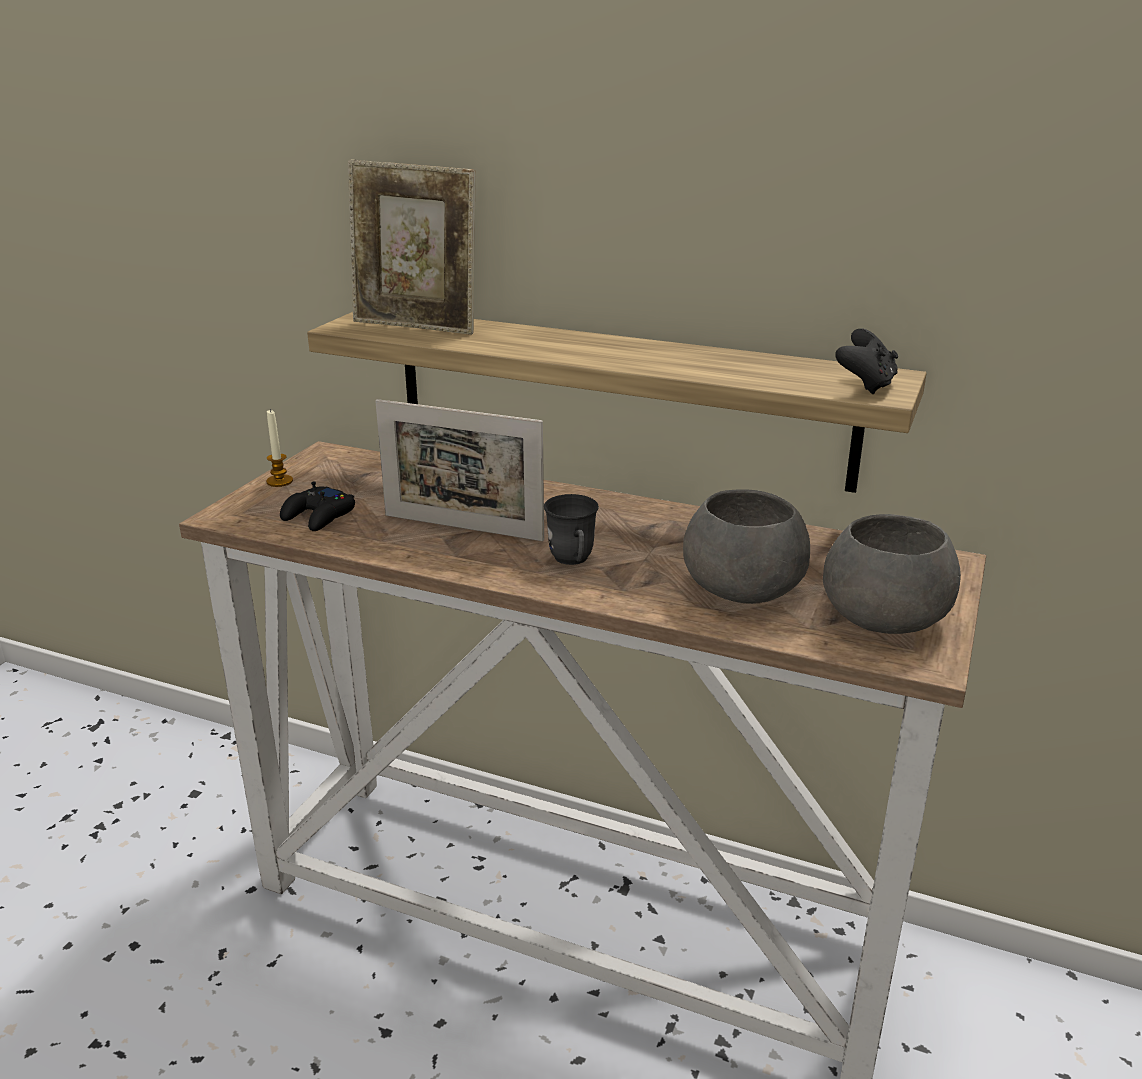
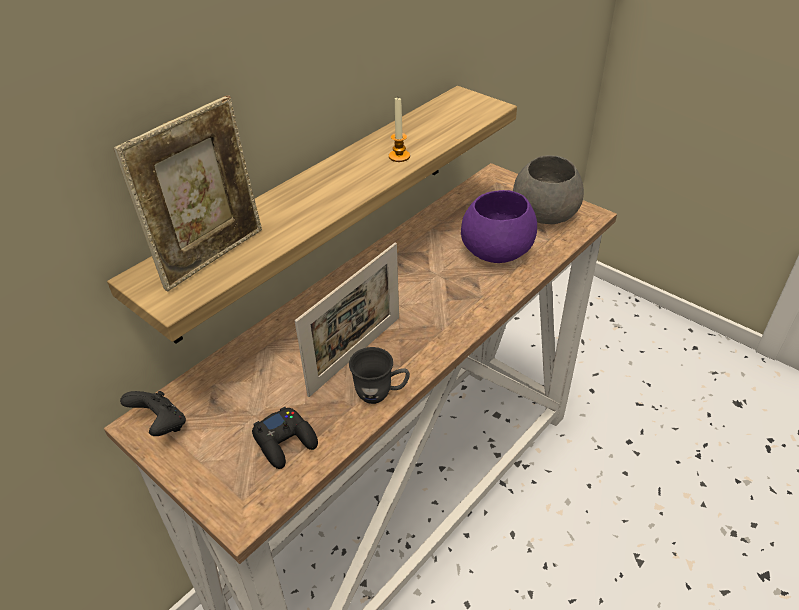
camera: 70 degrees left, 15 degrees up
candle [266,409,293,487] -> candle moved to [389,98,410,162]
grey mug [544,494,599,565] -> grey mug moved to [349,347,410,404]
grey bowl [683,489,810,604] -> purple bowl [461,190,537,263]
black game controller [835,328,898,394] -> black game controller moved to [120,391,186,436]

